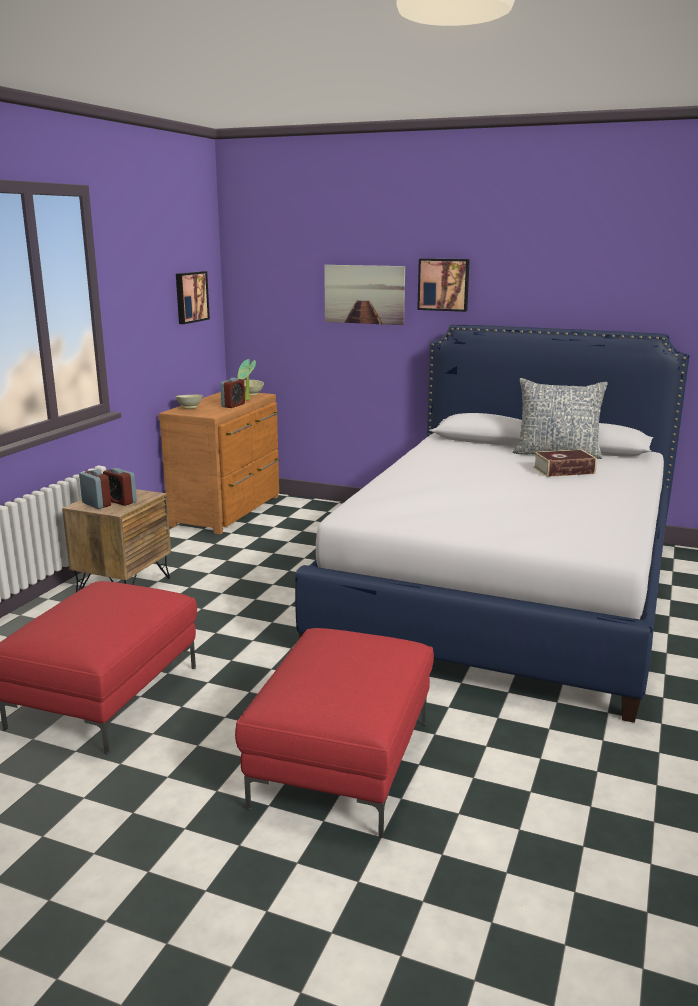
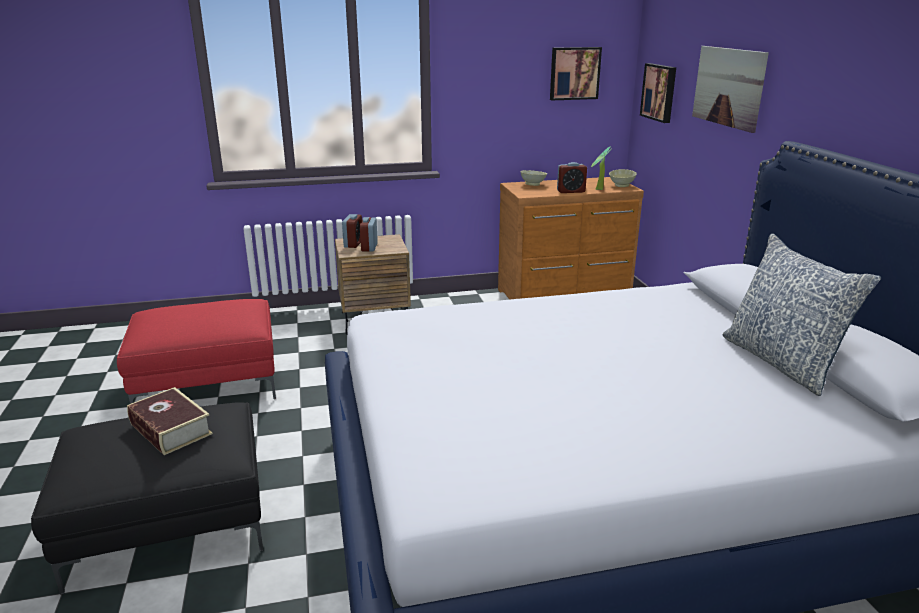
camera: 55 degrees right, 5 degrees up
red ottoman [235,628,434,838] -> black ottoman [31,402,263,595]
picture [417,258,470,312] -> picture moved to [640,63,676,123]
book [533,449,597,477] -> book moved to [127,387,213,455]

